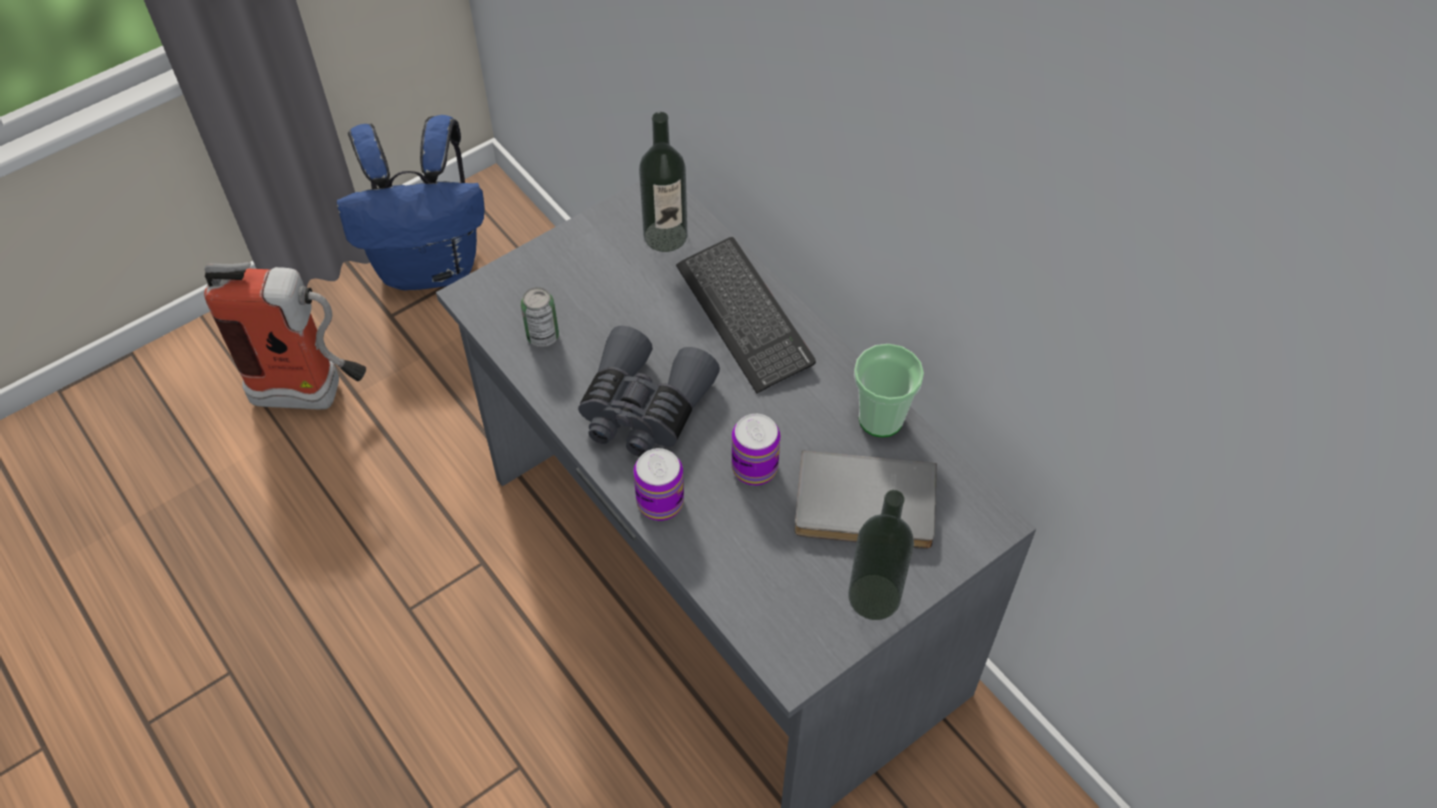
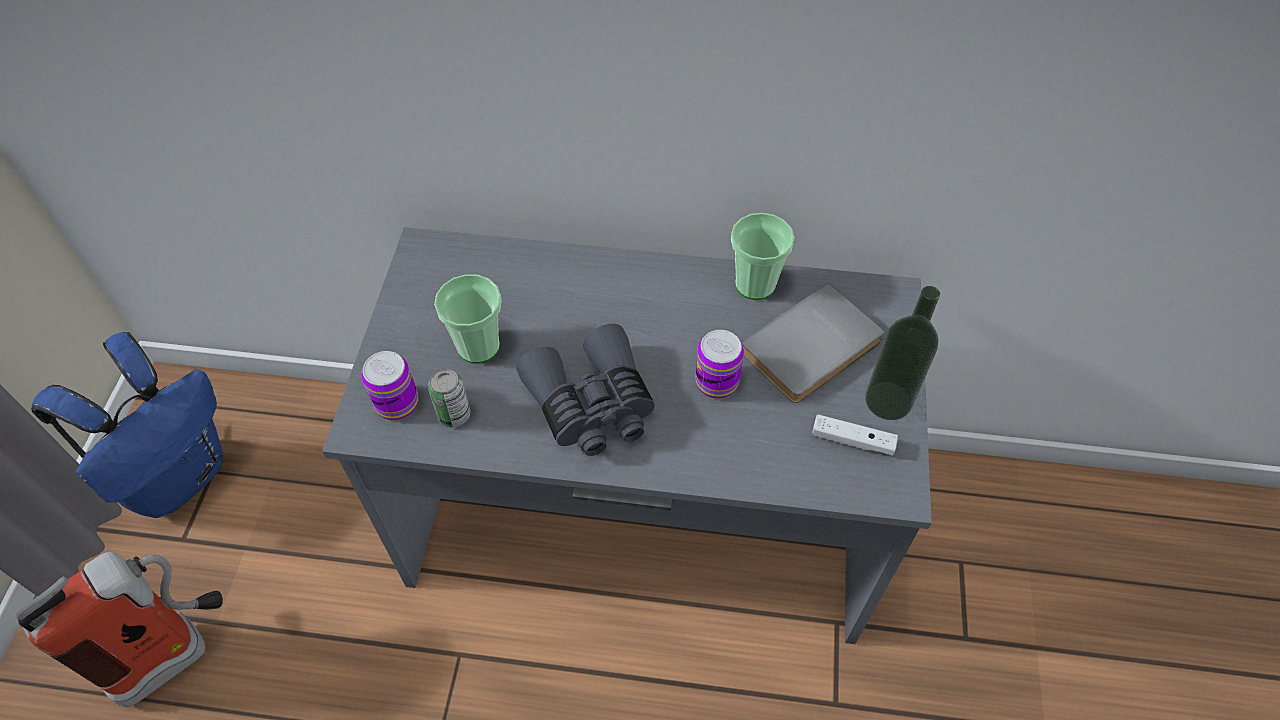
camera: 45 degrees left, 0 degrees up
can [634,448,684,521] -> can moved to [361,351,418,420]
bottle [639,112,687,252] -> none
keyboard [676,237,816,393] -> none
none -> cup [434,274,502,364]
none -> white game controller [812,414,898,456]

